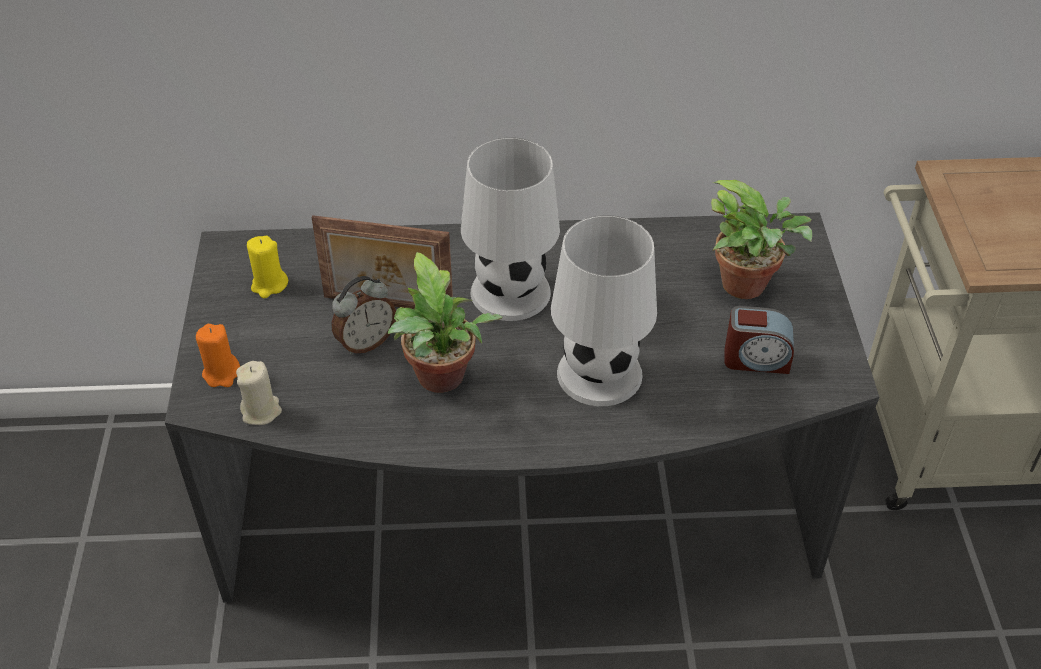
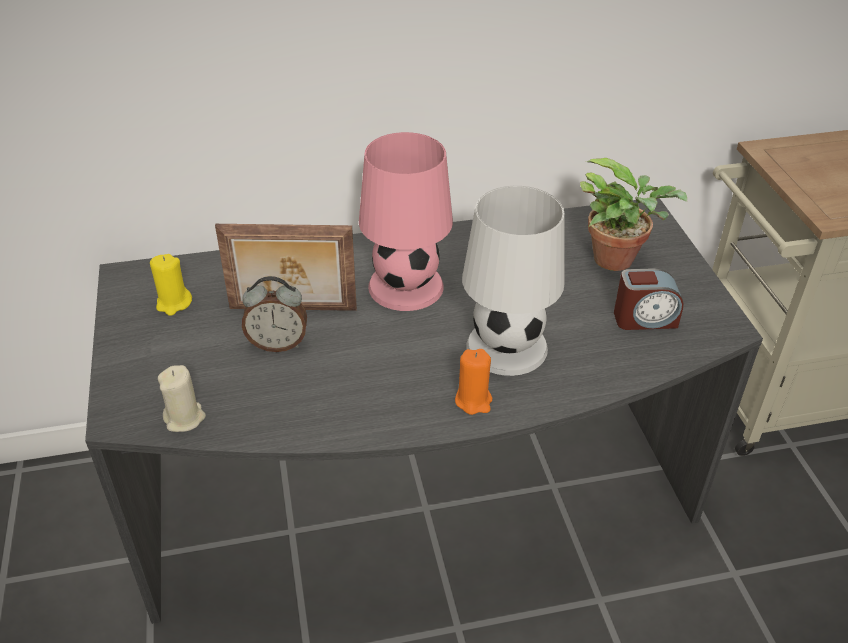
camera: 10 degrees left, 5 degrees down
orange candle [196,324,240,387] -> orange candle moved to [455,349,492,415]
alarm clock [332,276,396,355] -> alarm clock turned 45 degrees clockwise [242,276,307,352]
potted plant [388,252,502,393] -> none
white table lamp [461,137,560,321] -> pink table lamp [359,132,453,311]

